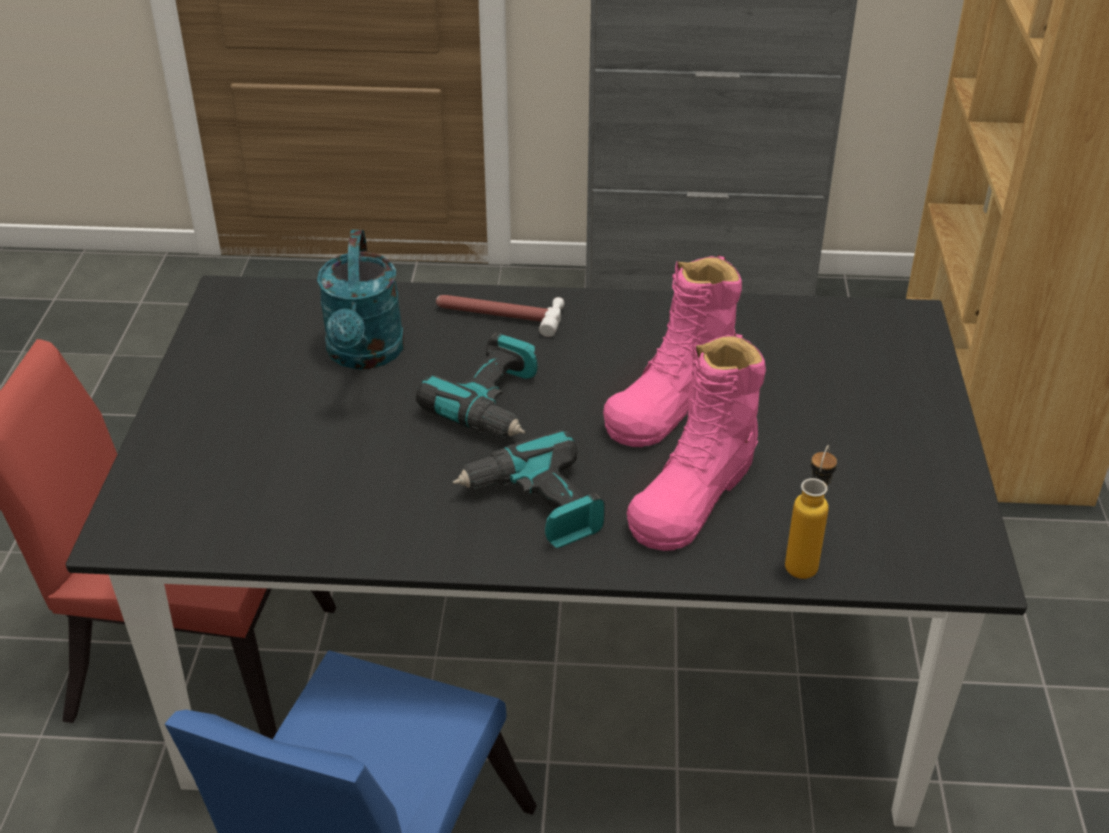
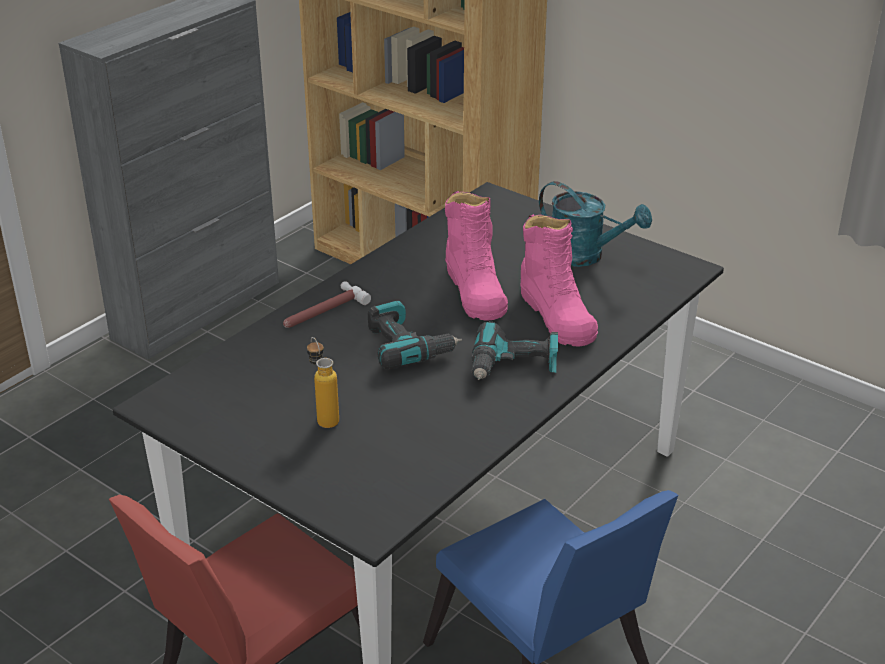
camera: 55 degrees left, 5 degrees down
turquoise watering can [317,230,404,370] -> turquoise watering can moved to [539,181,652,267]
bottle [785,445,837,579] -> bottle moved to [307,337,339,428]

